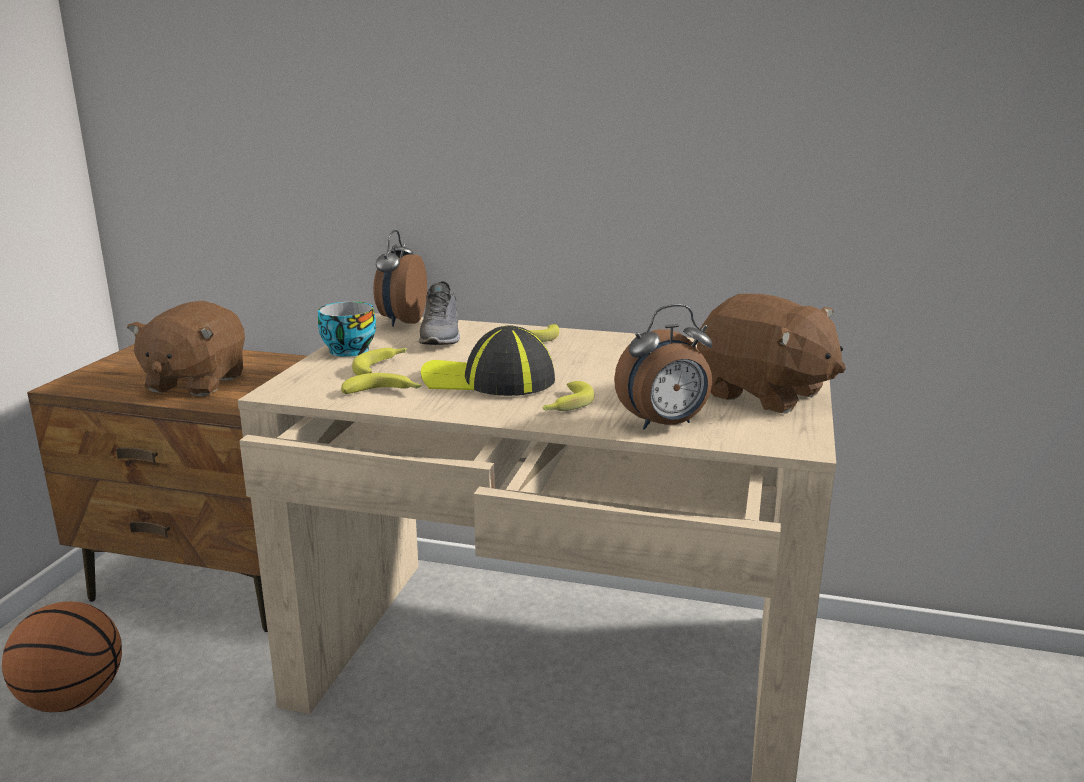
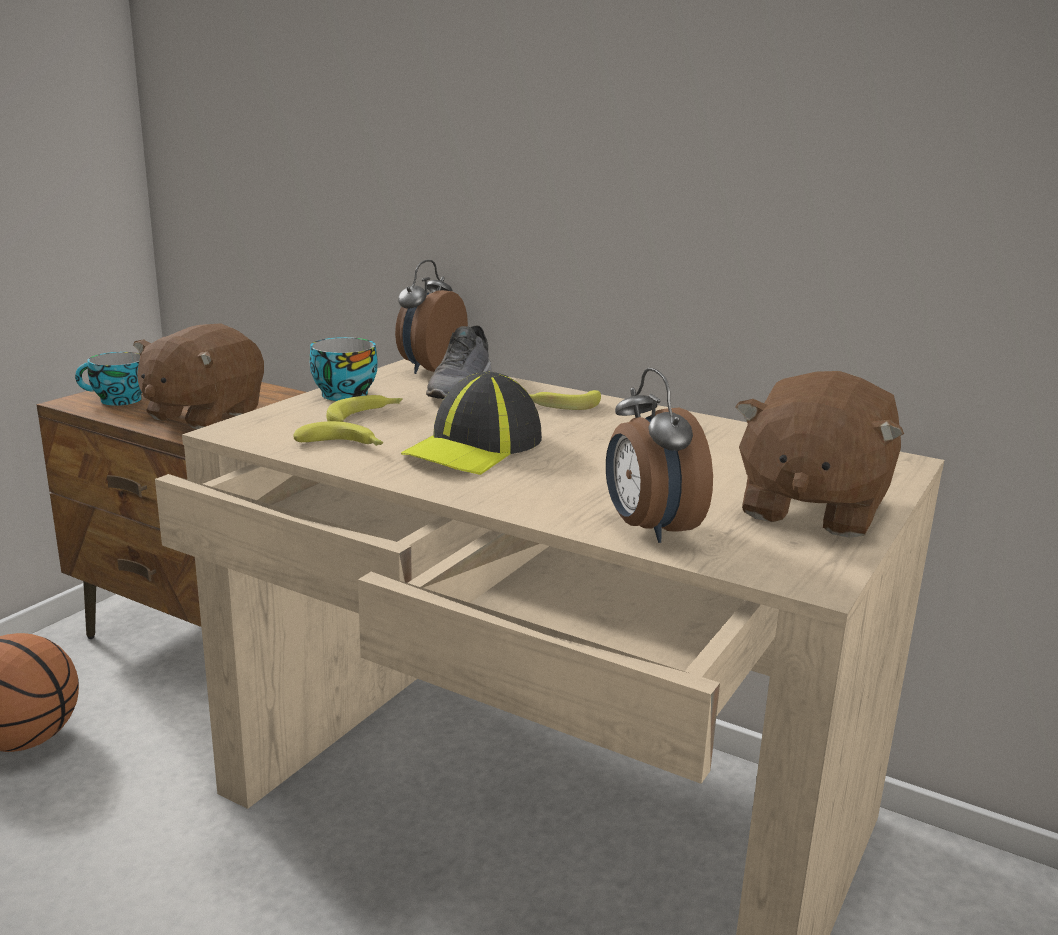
camera: 15 degrees right, 0 degrees up
cap [421,326,555,396] -> cap turned 90 degrees counterclockwise [401,372,542,475]
banana [542,381,594,411] -> none
alarm clock [614,304,712,430] -> alarm clock turned 75 degrees clockwise [606,368,713,543]
brown plush toy [697,294,846,414] -> brown plush toy turned 60 degrees clockwise [735,371,904,538]
none -> cup [75,352,142,406]

